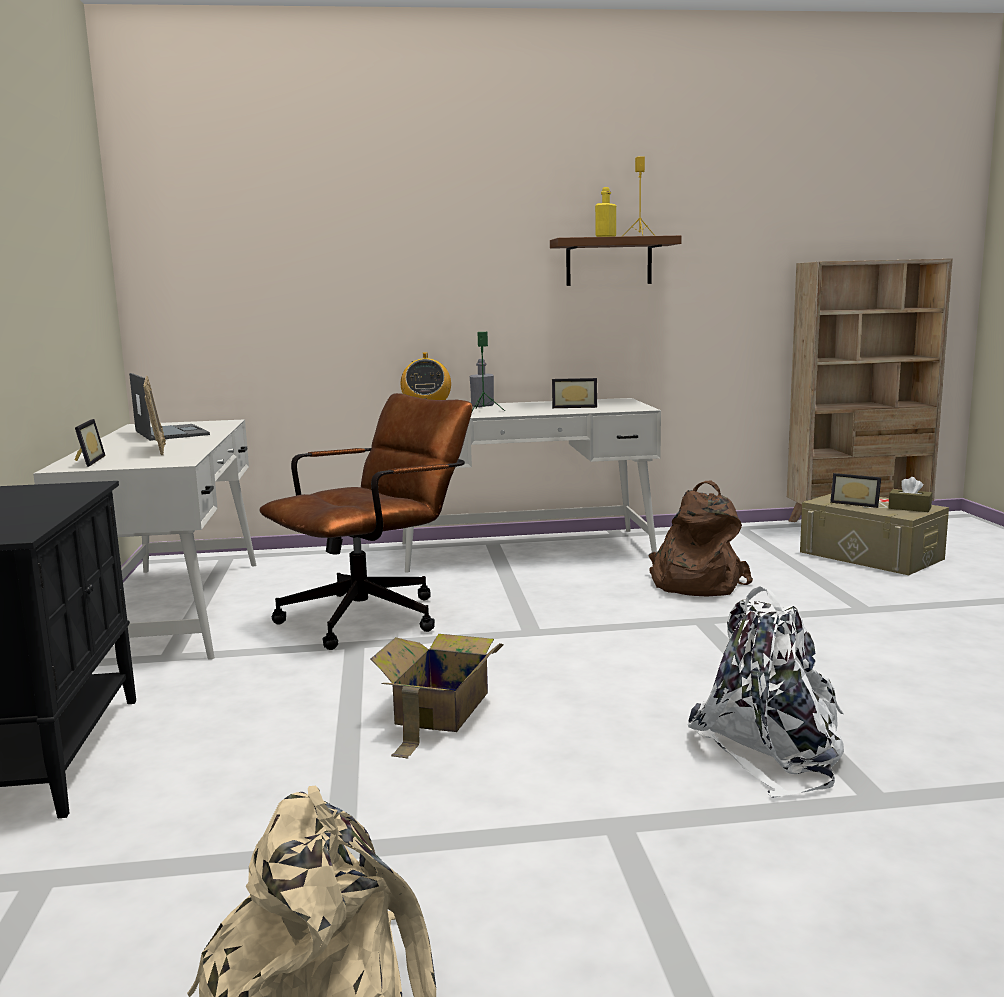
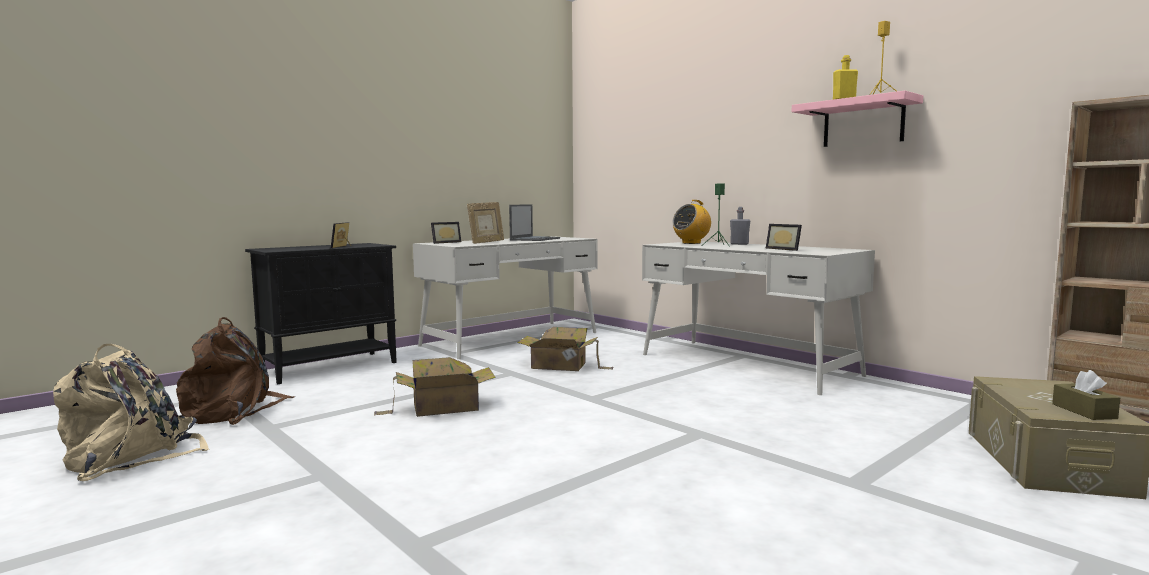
camera: 55 degrees right, 5 degrees down
brown office chair [259,393,472,650] -> cardboard box [517,327,614,371]
brown shelf [550,235,681,286] -> pink shelf [792,90,923,147]
brown backpack [648,481,753,597] -> brown backpack moved to [176,317,295,425]
white backpack [687,587,844,798] -> none
picture frame [830,473,881,508] -> picture frame moved to [331,222,351,248]

